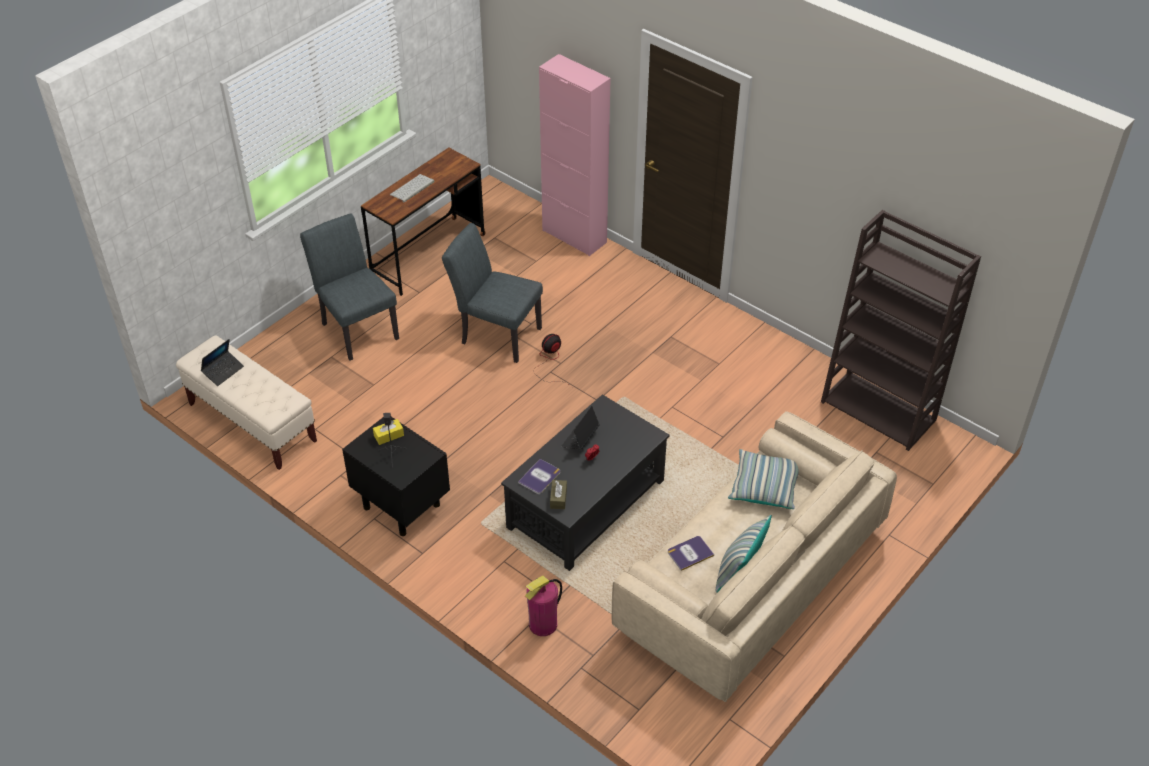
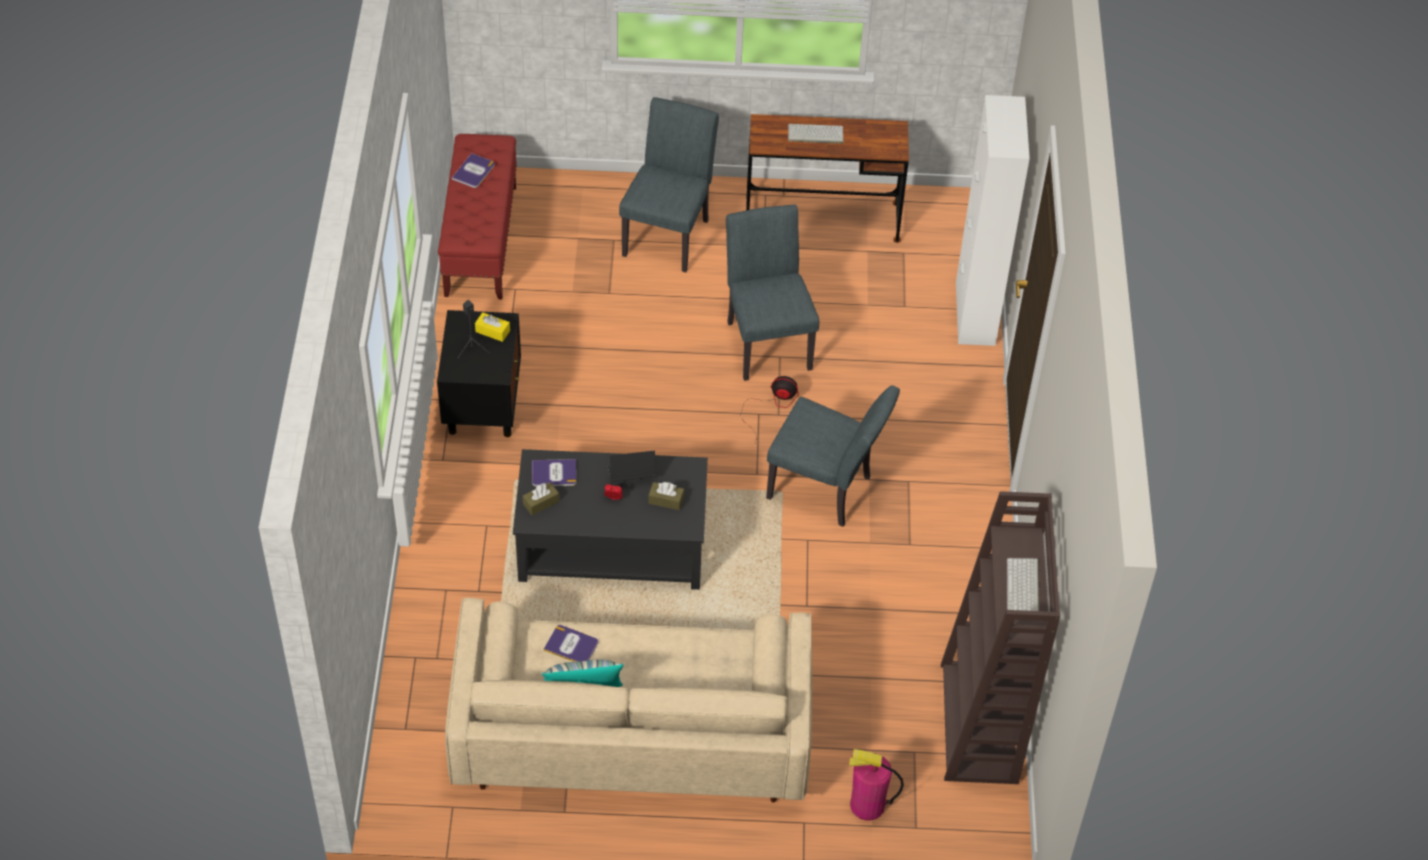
camera: 50 degrees right, 5 degrees up
beige bench [176,335,317,470] -> red bench [438,134,517,300]
laptop [201,339,244,386] -> book [452,153,495,188]
fire extinguisher [525,576,562,636] -> fire extinguisher moved to [849,749,904,820]
pink cabinet [539,54,611,256] -> white cabinet [956,95,1030,346]
pillow [728,449,798,509] -> none
none -> brown tissue box [649,482,684,510]
none -> grey chair [766,385,900,527]
none -> keyboard [1007,558,1039,611]

